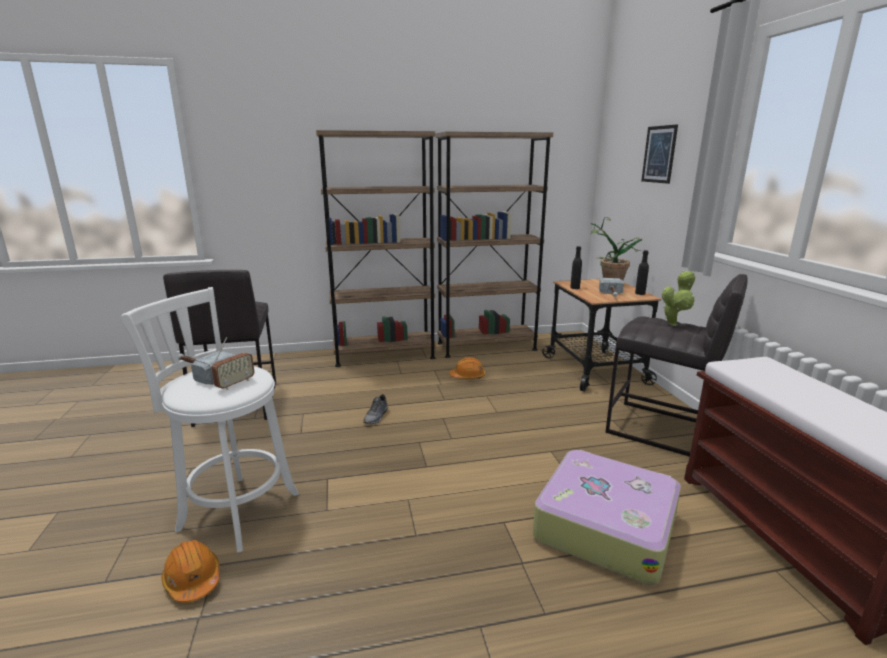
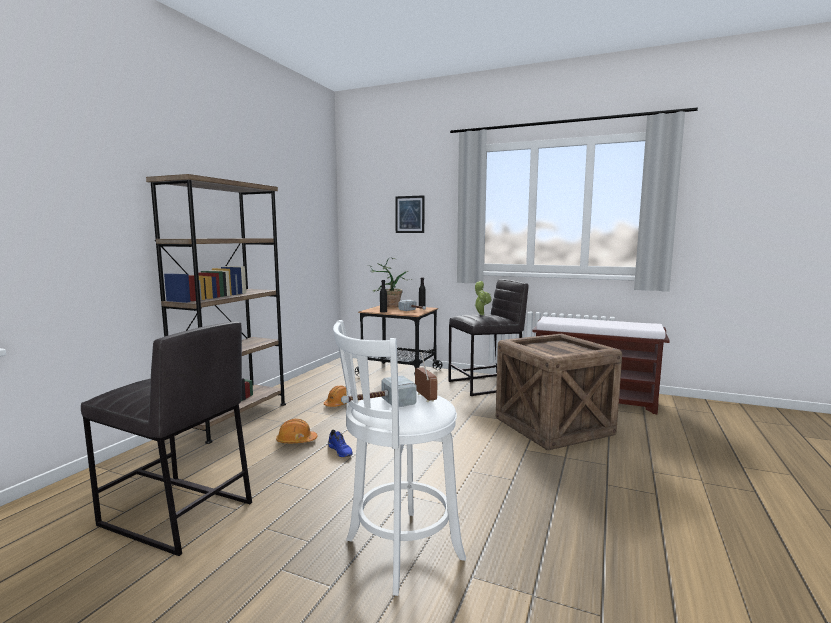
camera: 55 degrees left, 10 degrees down
orange hard hat [162,540,219,603] -> orange hard hat moved to [276,419,318,443]
grey shoe [363,394,388,424] -> blue shoe [328,430,353,457]
brown bookcase [436,132,553,358] -> none
suitcase [533,450,681,585] -> crate [496,334,622,450]

